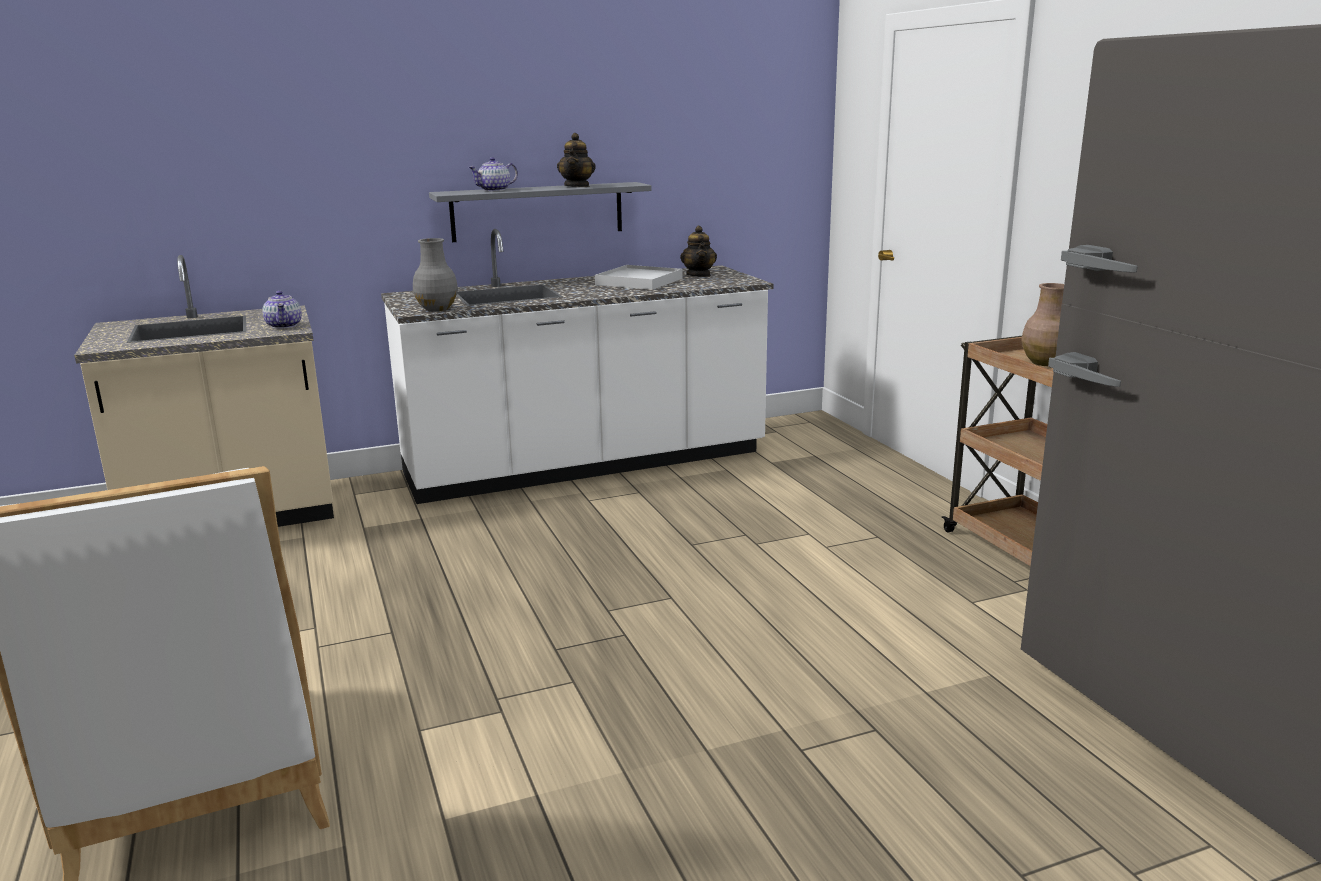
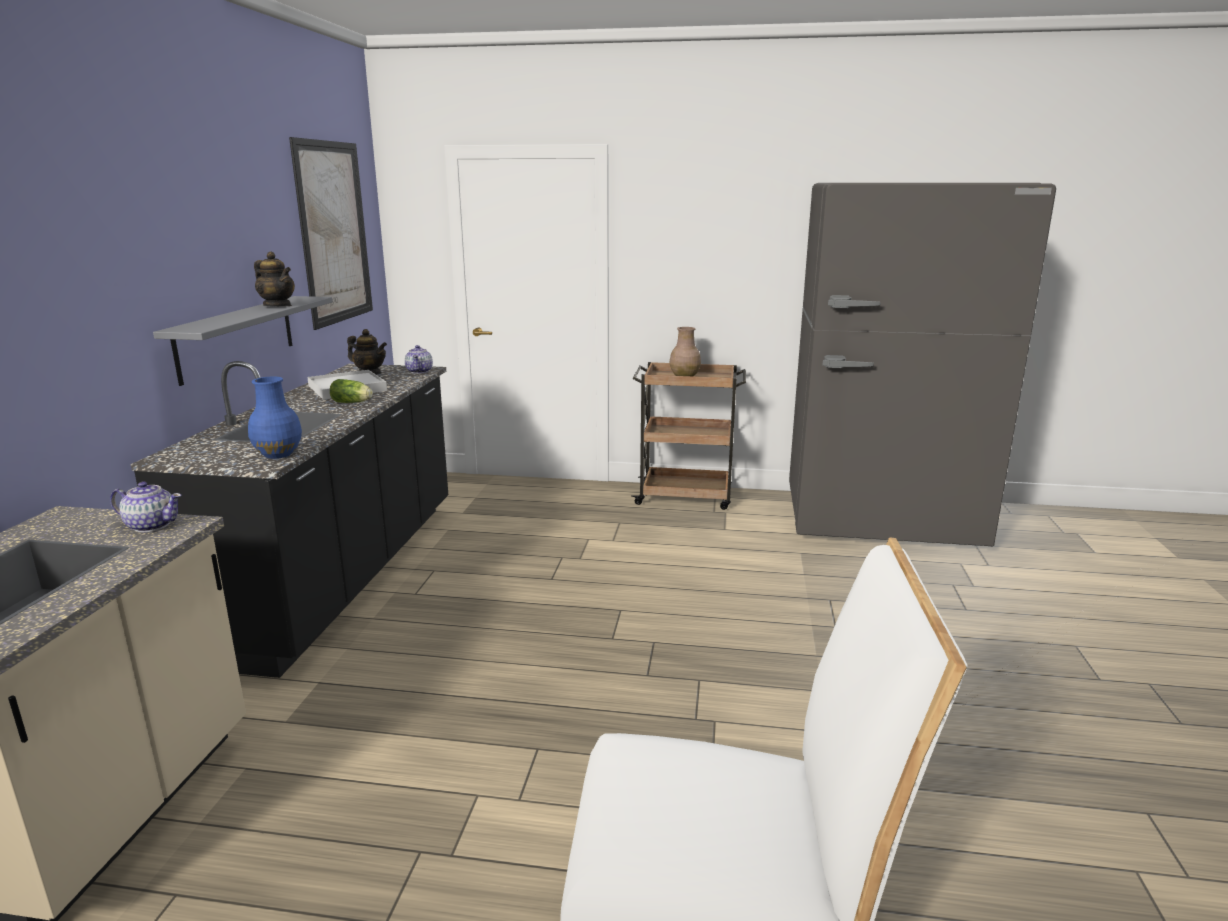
camera: 60 degrees left, 0 degrees up
white counter [381,229,774,504] -> black counter [131,361,448,678]
grey vase [413,238,458,311] -> blue vase [248,377,302,459]
teapot [468,157,518,191] -> teapot moved to [405,345,433,374]
none -> picture [289,137,373,330]
none -> lettuce [330,379,373,403]

